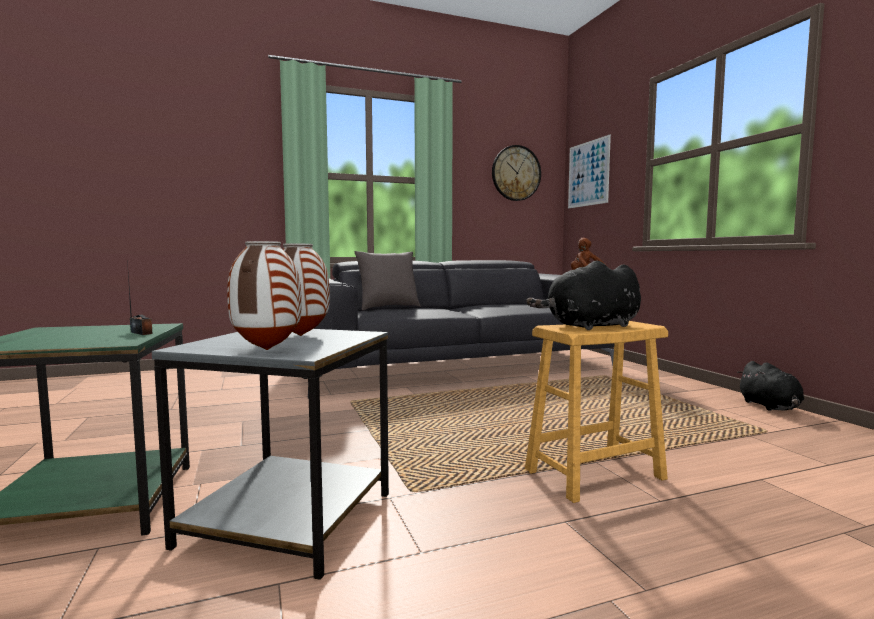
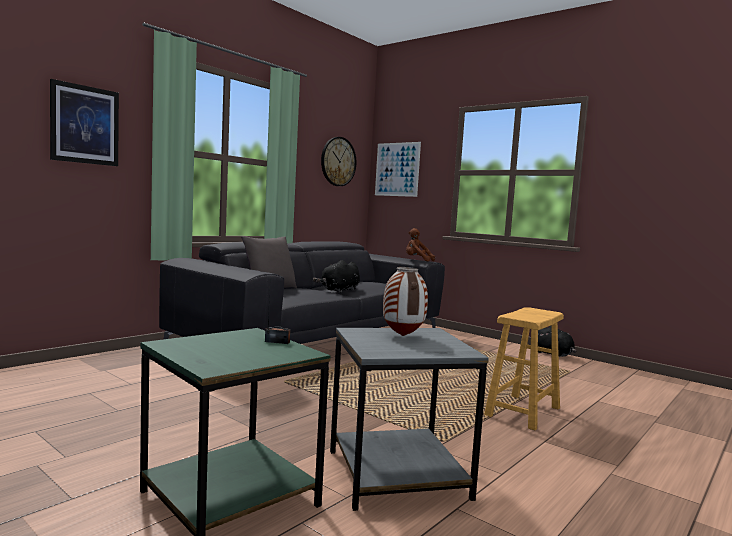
camera: 30 degrees left, 0 degrees up
vase [227,241,302,350] -> none
black plush toy [526,260,641,330] -> black plush toy moved to [313,260,360,293]
none -> picture [50,79,119,166]

